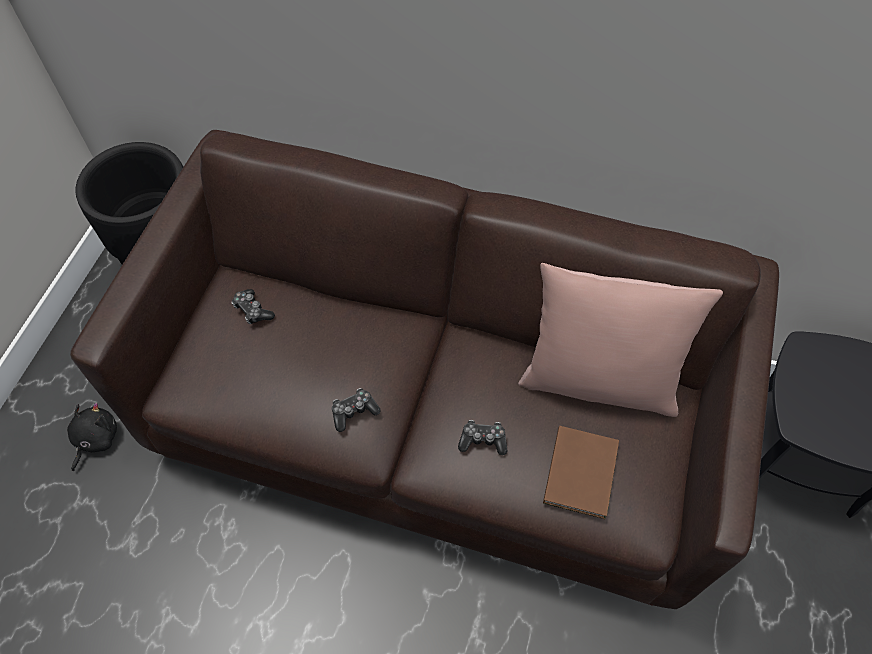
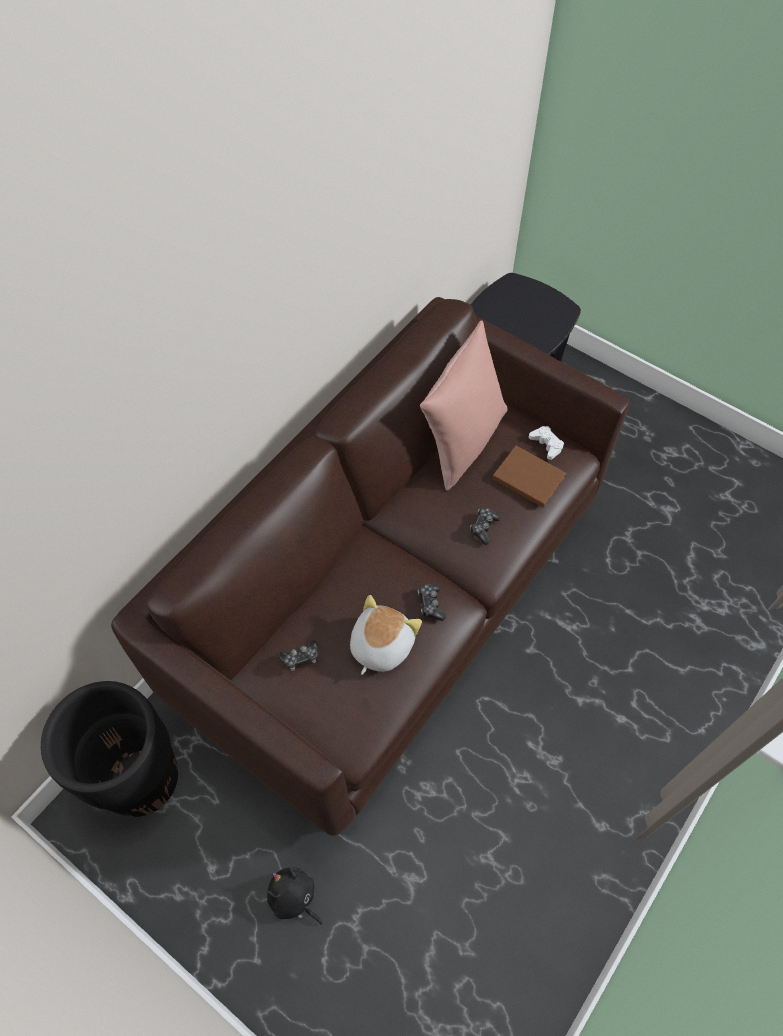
camera: 70 degrees left, 0 degrees up
none -> plush toy [350,595,422,675]
none -> white game controller [529,426,564,460]

